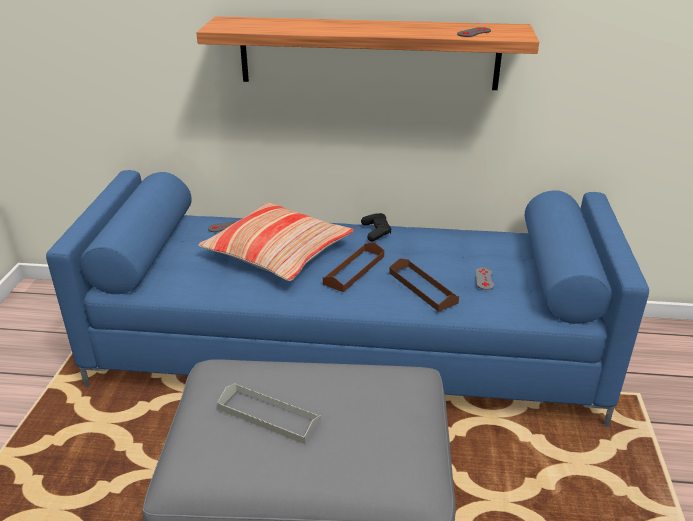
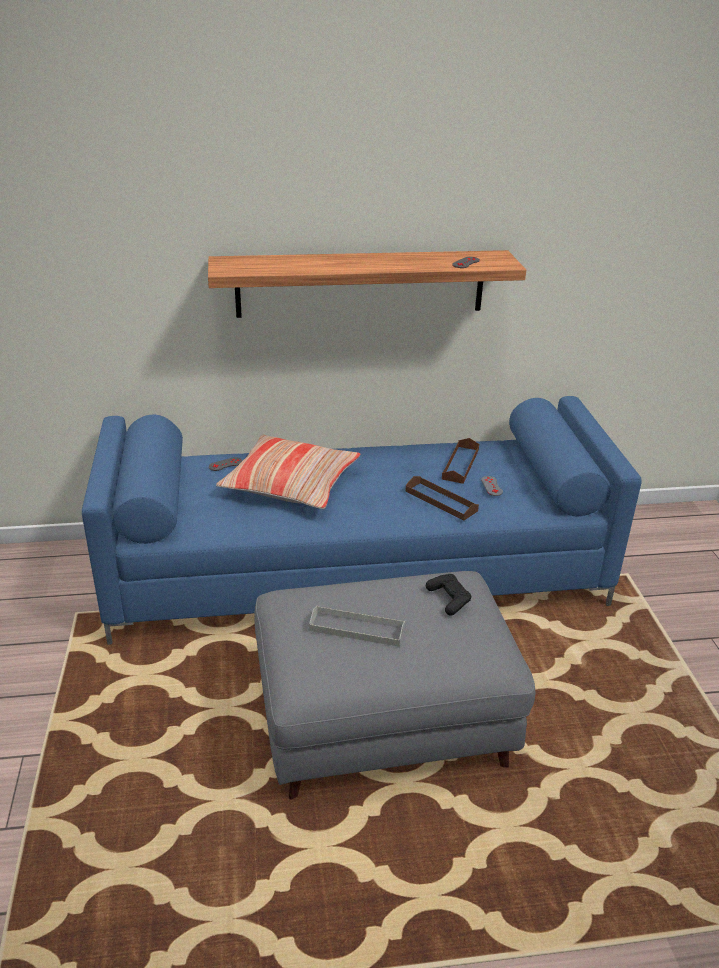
camera: 15 degrees left, 0 degrees up
brown tray [323,242,384,292] -> brown tray moved to [442,438,479,484]
black game controller [361,213,391,241] -> black game controller moved to [426,574,471,616]

